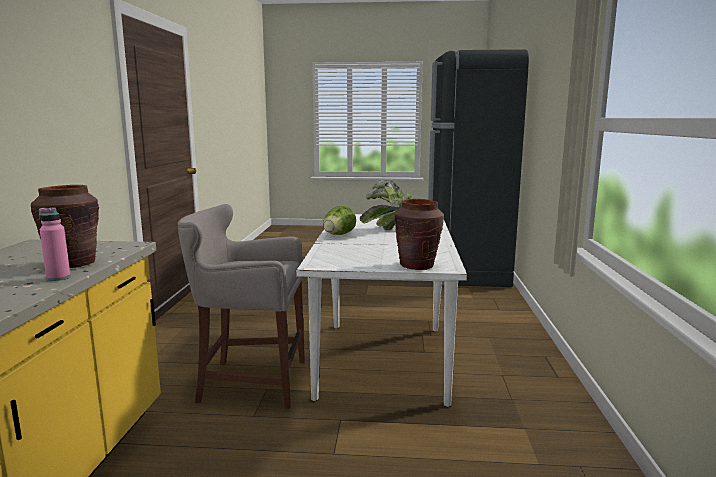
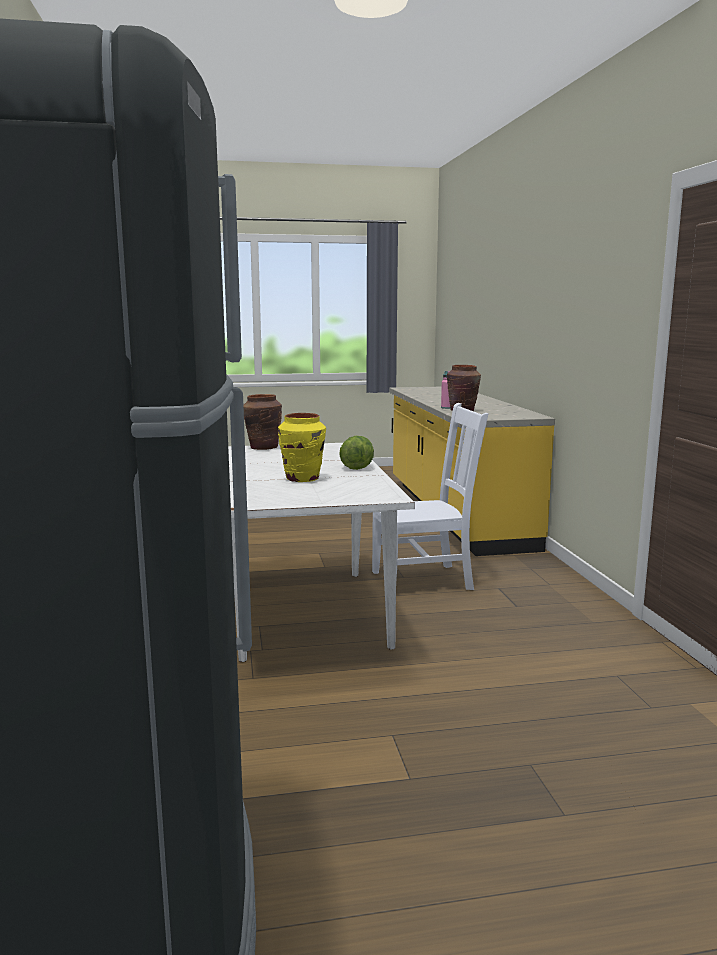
camera: 165 degrees right, 0 degrees up
grey stool [178,204,305,409] -> white chair [372,403,488,590]
potted plant [360,180,413,230] -> yellow vase [278,413,326,482]

